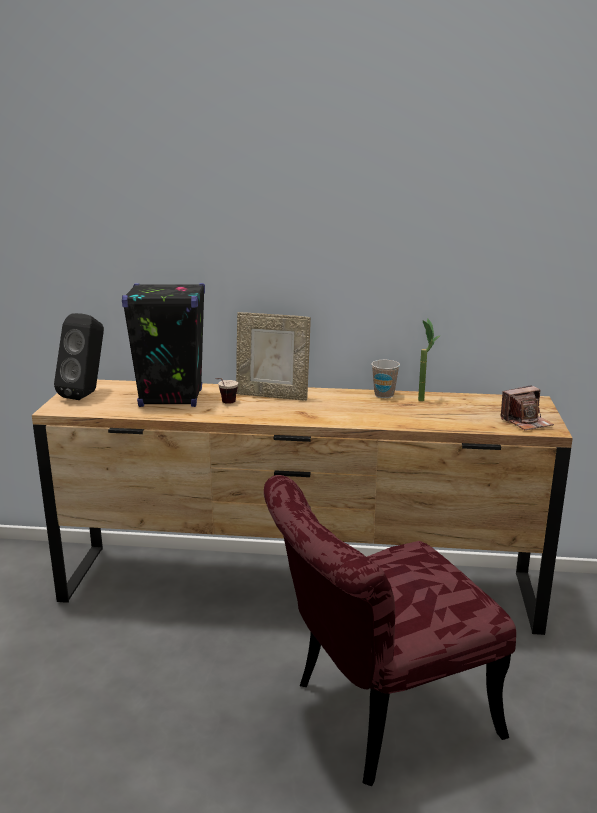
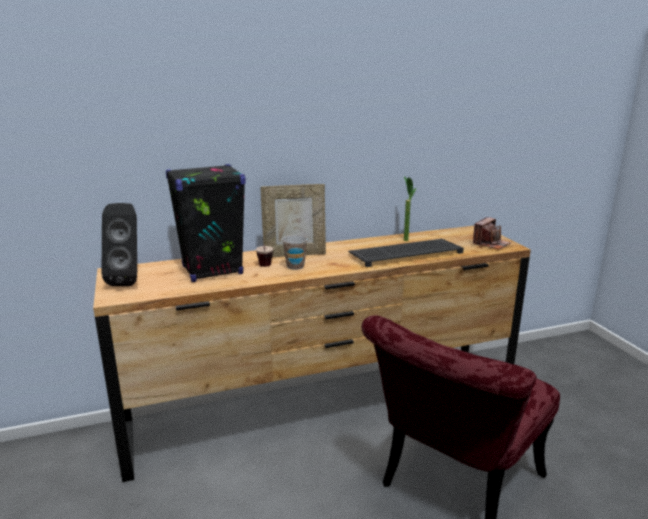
camera: 25 degrees left, 0 degrees up
cup [371,360,400,398] -> cup moved to [282,235,308,270]
none -> keyboard [348,239,464,267]

